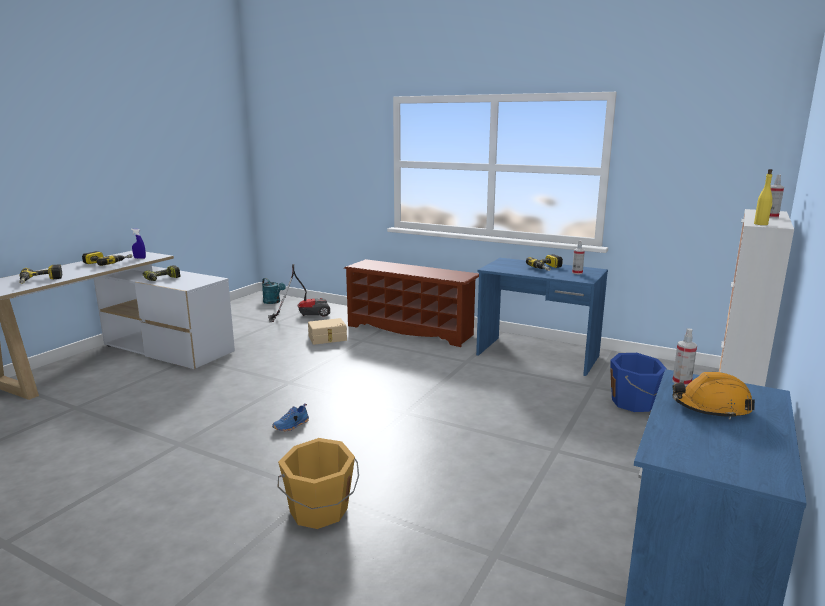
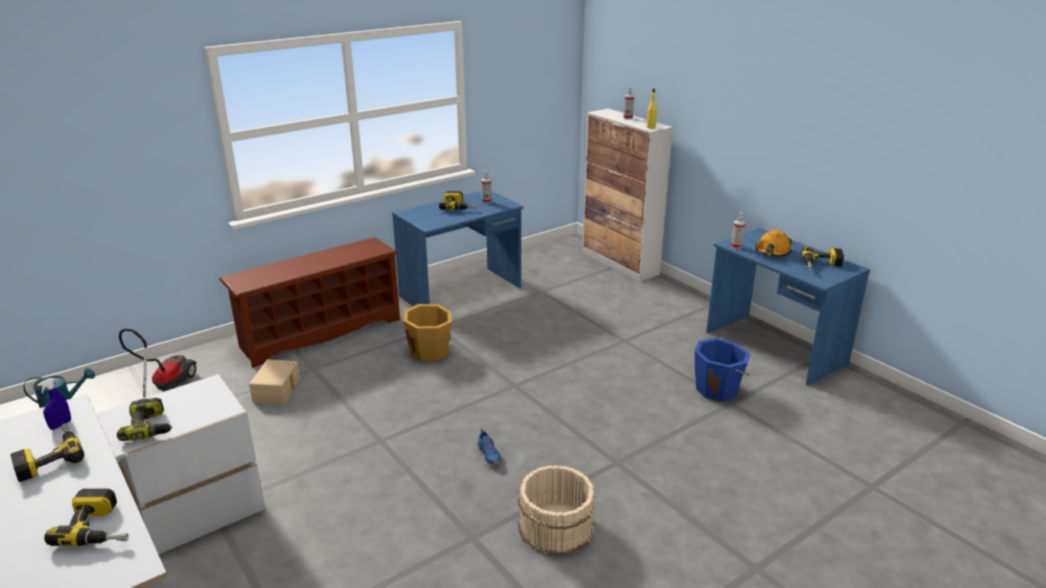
camera: 65 degrees left, 10 degrees up
orange bucket [277,438,359,529] -> orange bucket moved to [403,304,452,361]
blue bucket [610,353,667,412] -> blue bucket moved to [695,338,750,402]
none -> beige bucket [518,465,596,556]
none -> power drill [801,246,844,270]

